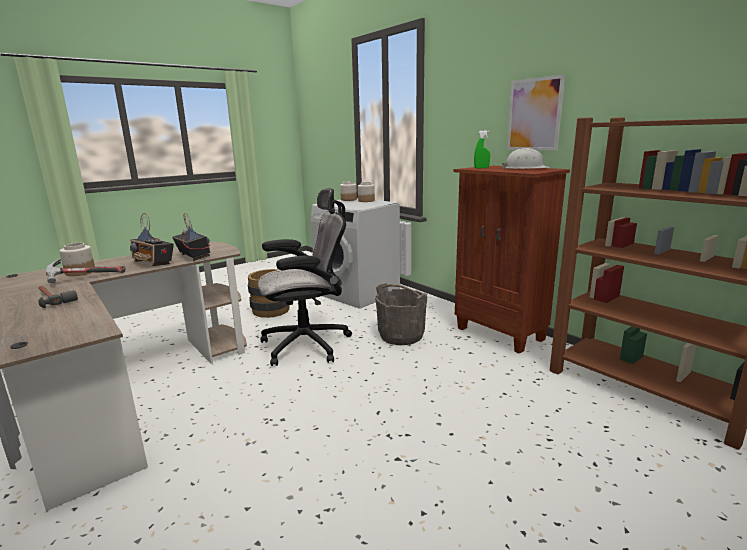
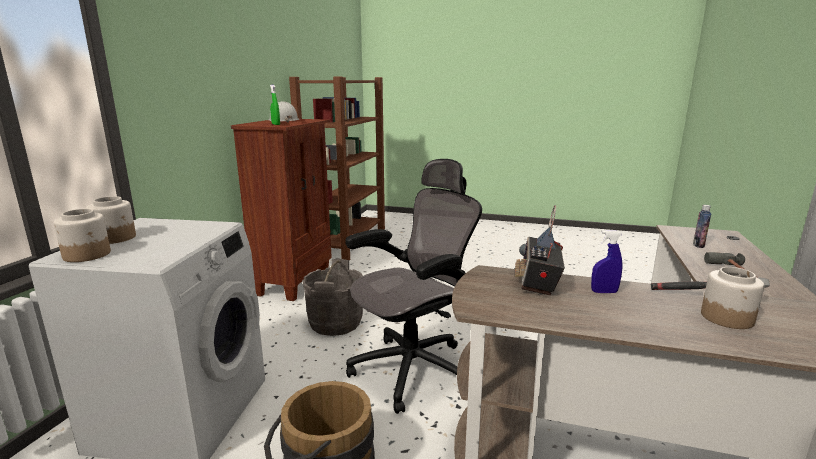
camera: 125 degrees left, 0 degrees up
radio [130,213,174,266] -> blue spray bottle [591,230,622,293]
office chair [258,188,352,366] -> office chair turned 105 degrees clockwise [345,159,482,414]
picture [507,75,565,151] -> none
none -> bottle [693,205,711,248]

